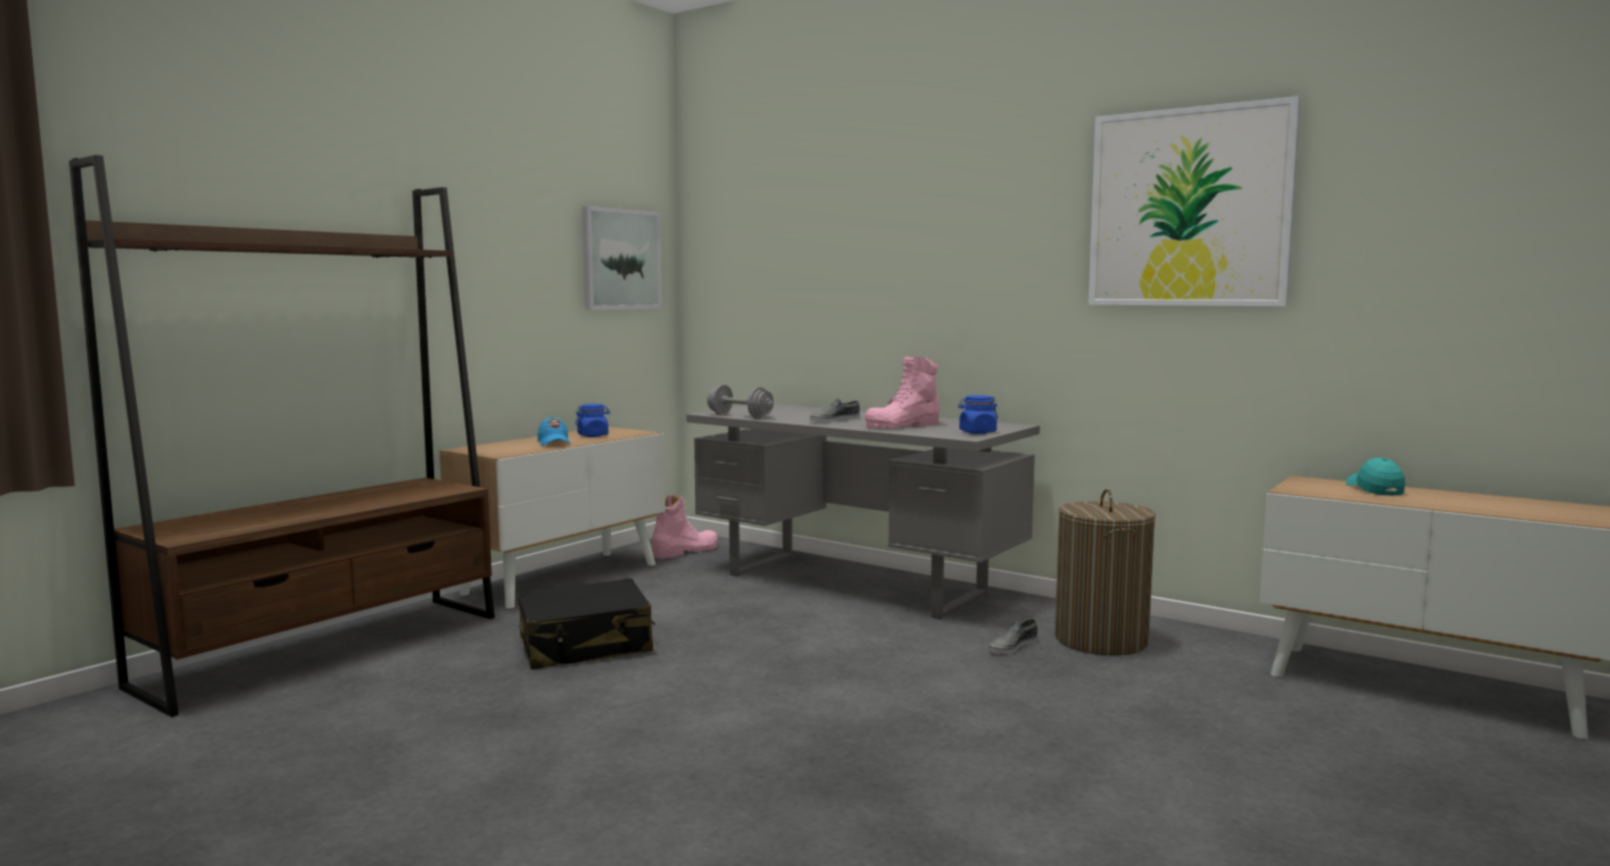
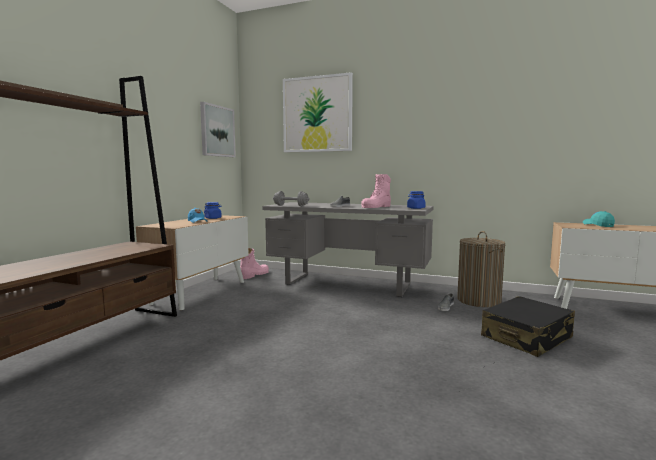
camera: 15 degrees left, 0 degrees up
black suitcase [518,578,655,670] -> black suitcase moved to [481,296,575,357]
picture [1088,96,1301,306] -> picture moved to [283,72,353,152]

